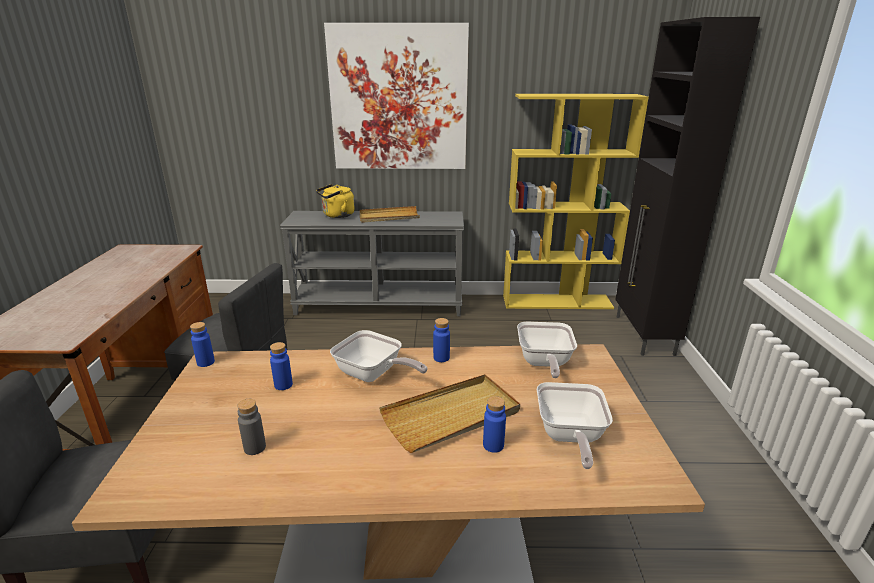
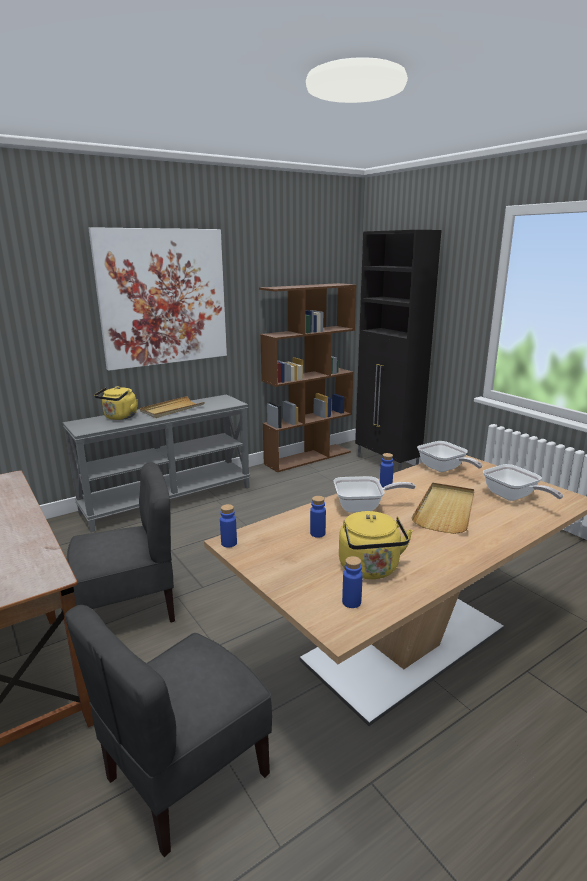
camera: 35 degrees left, 5 degrees down
grey bottle [237,399,266,455] -> yellow kettle [339,511,413,579]
blue bottle [483,396,506,453] -> blue bottle moved to [342,556,363,608]
yellow bookcase [503,94,649,309] -> brown bookcase [259,283,357,472]

